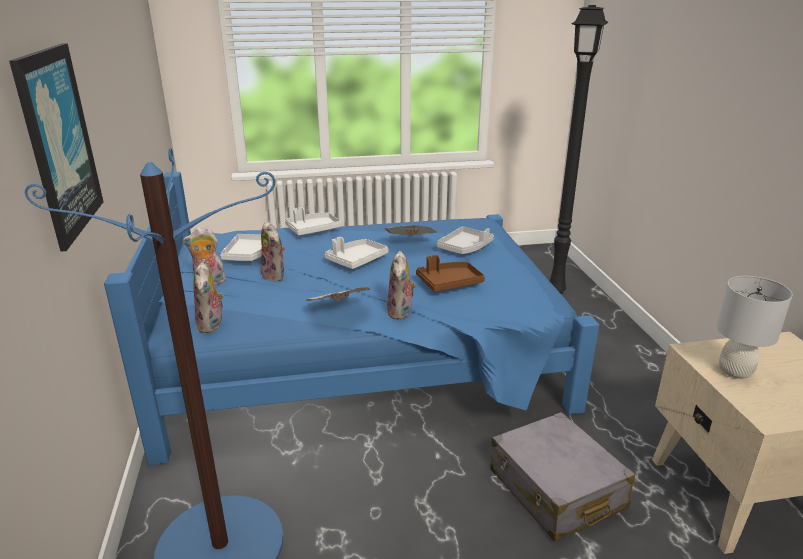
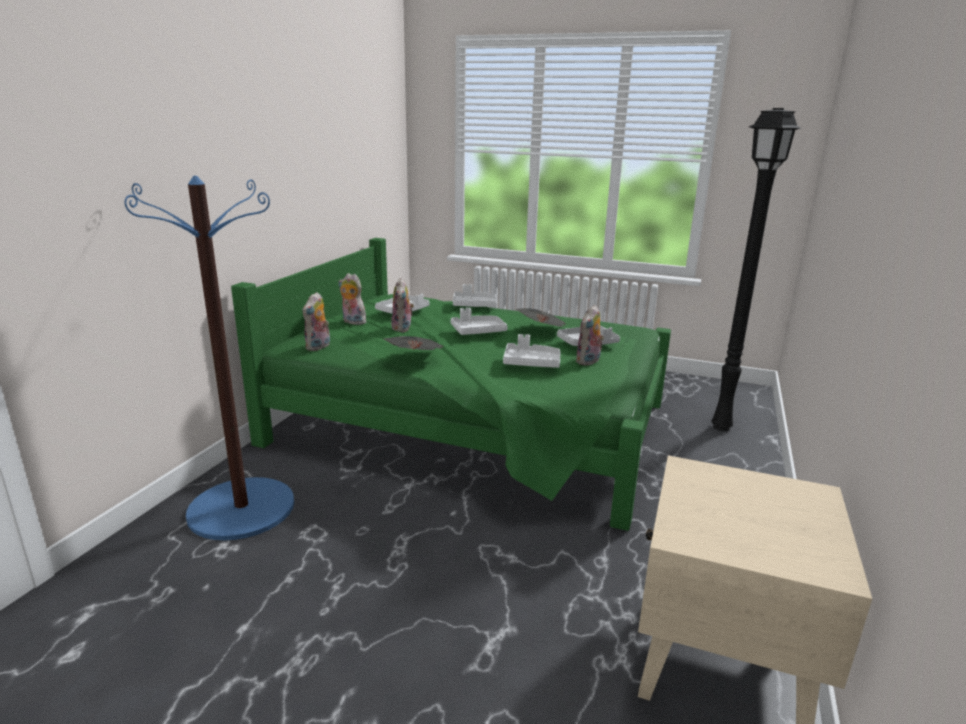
camera: 30 degrees right, 5 degrees down
picture [9,43,103,252] -> none
blue bed [104,172,599,465] -> green bed [231,238,671,531]
plush toy [387,251,416,320] -> plush toy moved to [576,305,604,366]
brown tray [416,255,485,292] -> white tray [503,334,561,368]
grey suitcase [491,412,635,542] -> none
grey table lamp [716,276,792,379] -> none

